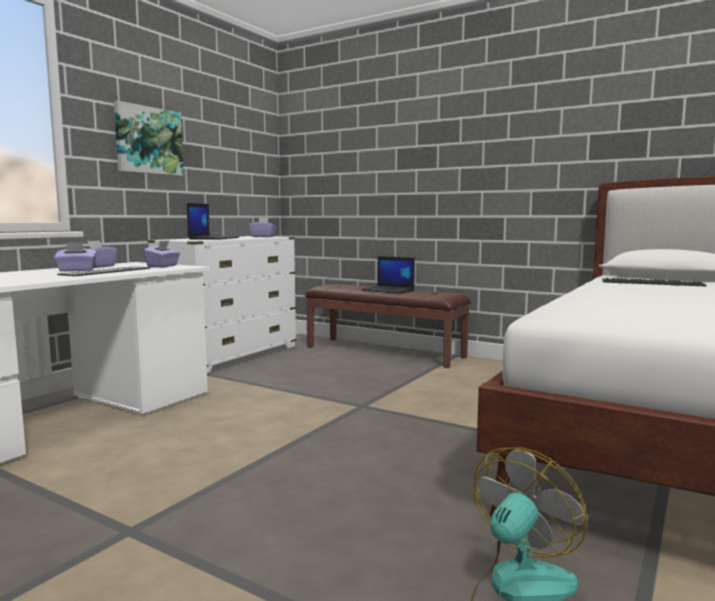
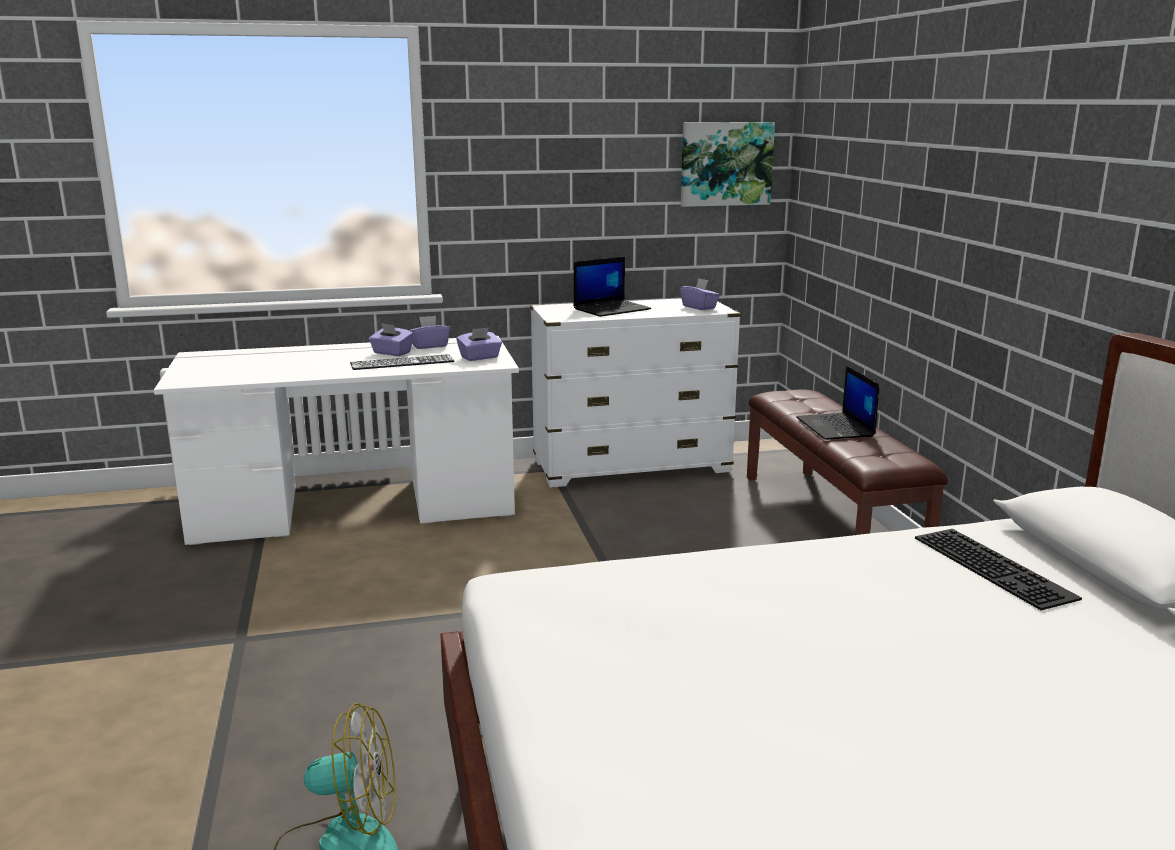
camera: 45 degrees right, 10 degrees up
picture [114,100,184,176] -> picture moved to [681,122,775,207]

